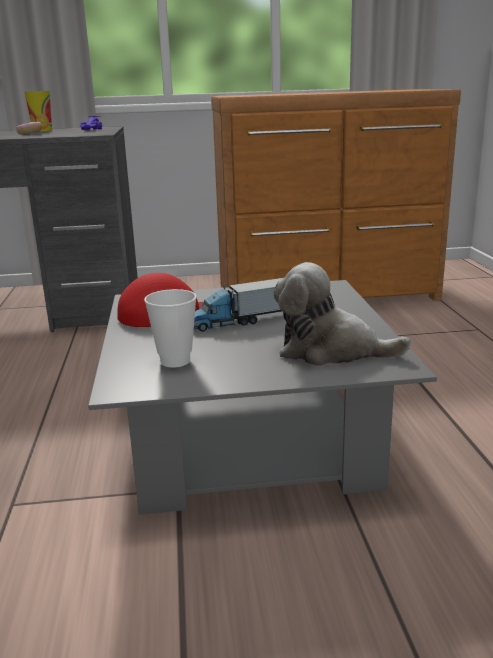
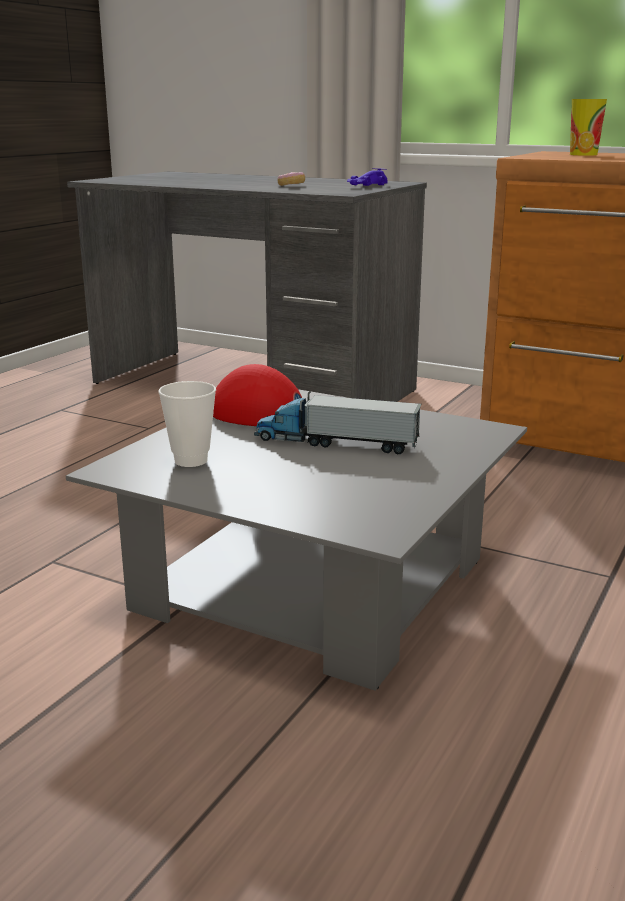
camera: 35 degrees right, 0 degrees up
cup [25,91,52,131] -> cup moved to [570,99,607,156]
plush toy [274,262,411,366] -> none

